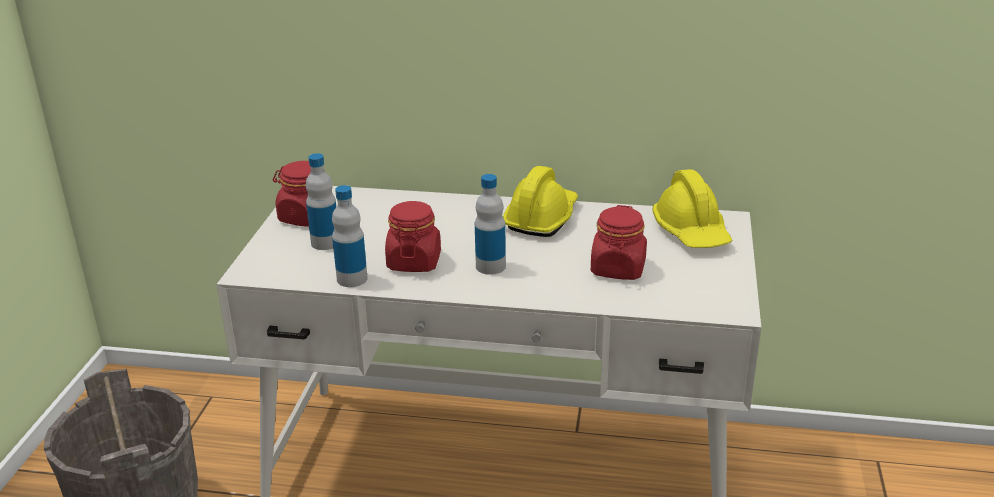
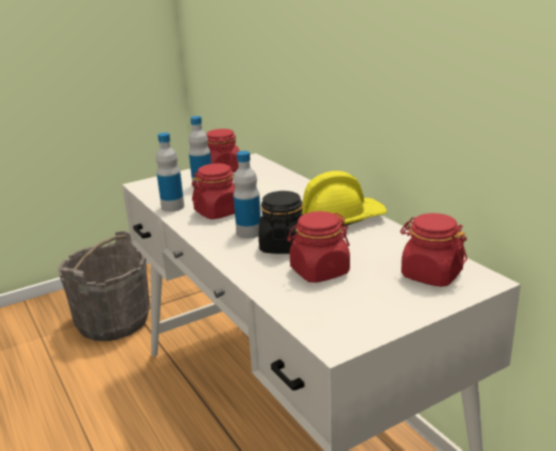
camera: 50 degrees right, 5 degrees down
yellow hard hat [653,169,732,248] -> red jar [400,213,467,287]
none -> black jar [258,191,303,254]

